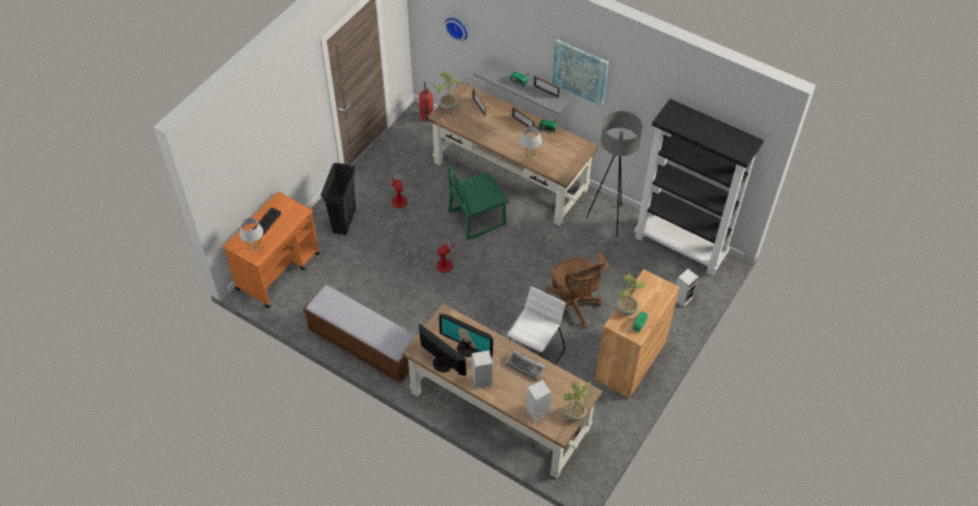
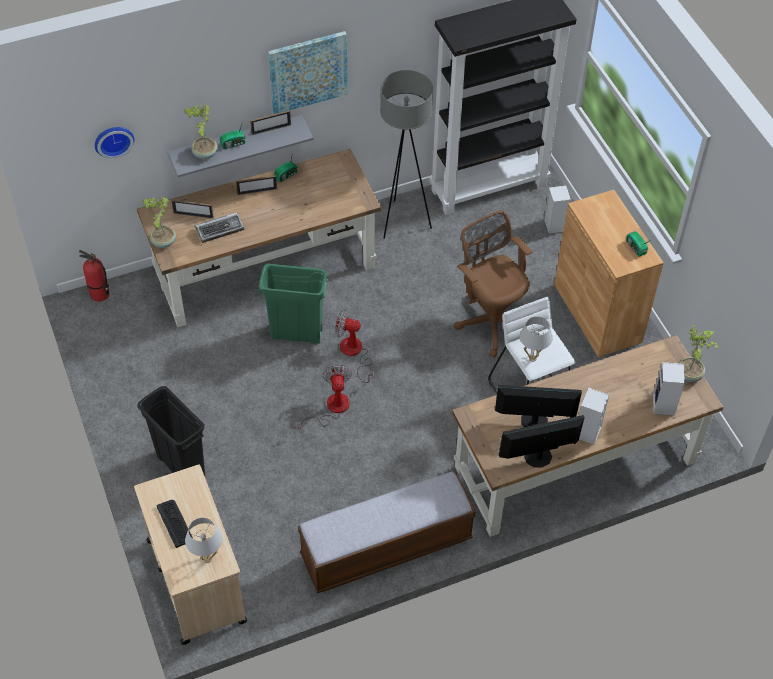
camera: 55 degrees left, 0 degrees up
orange cart [223,192,320,308] -> beige cart [134,464,247,645]
fan [377,174,407,223] -> fan moved to [335,310,374,383]
monitor [439,314,493,358] -> monitor turned 150 degrees counterclockwise [495,385,582,427]
green chair [448,164,509,240] -> green trash can [258,263,328,344]
keyboard [506,350,546,381] -> keyboard moved to [195,212,244,243]
white table lamp [520,127,542,159] -> white table lamp moved to [520,317,553,362]
brown office chair [545,252,609,328] -> brown office chair turned 135 degrees counterclockwise [454,210,533,358]
potted plant [618,273,645,315] -> potted plant moved to [184,105,218,159]

